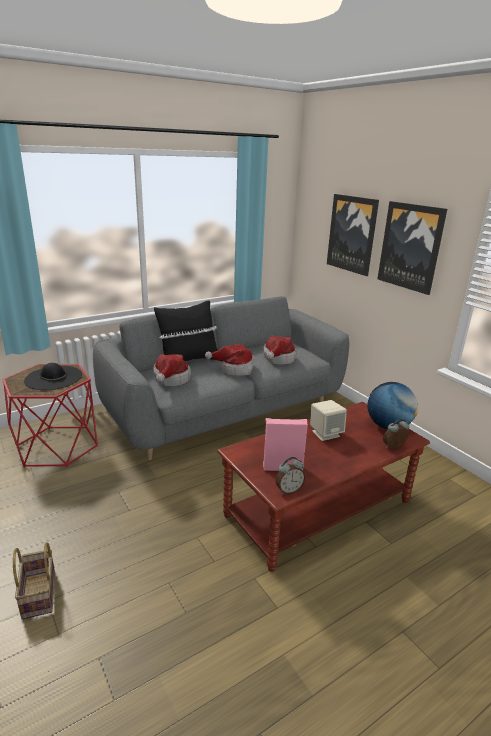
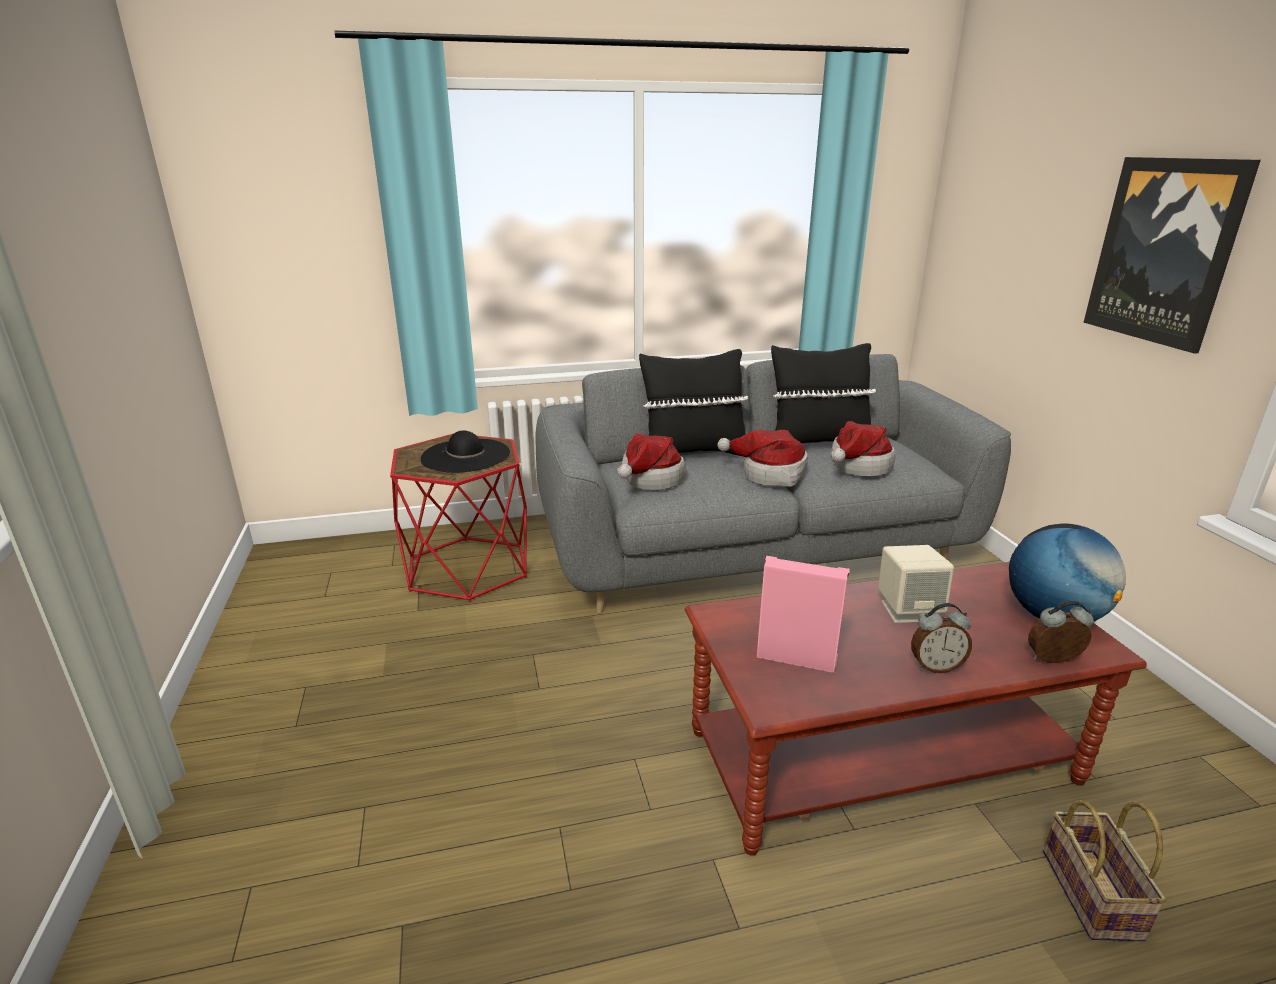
camera: 20 degrees right, 0 degrees up
basket [13,542,55,619] -> basket moved to [1043,800,1167,941]
alarm clock [276,457,306,495] -> alarm clock moved to [911,603,972,673]
picture [327,194,379,276] -> none
none -> black pillow [771,343,876,443]

